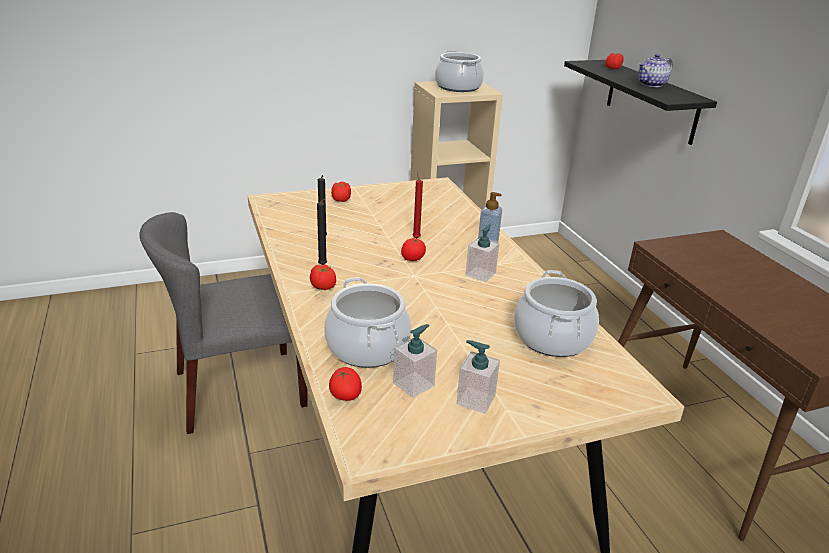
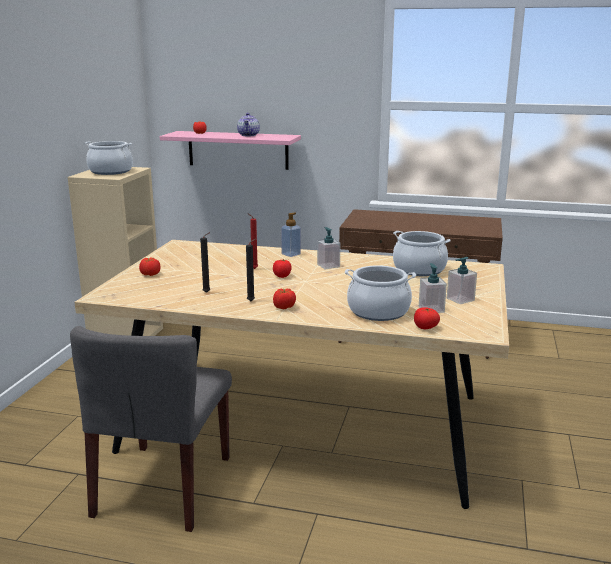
camera: 55 degrees left, 10 degrees down
black shelf [564,60,717,145] -> pink shelf [159,131,301,170]

